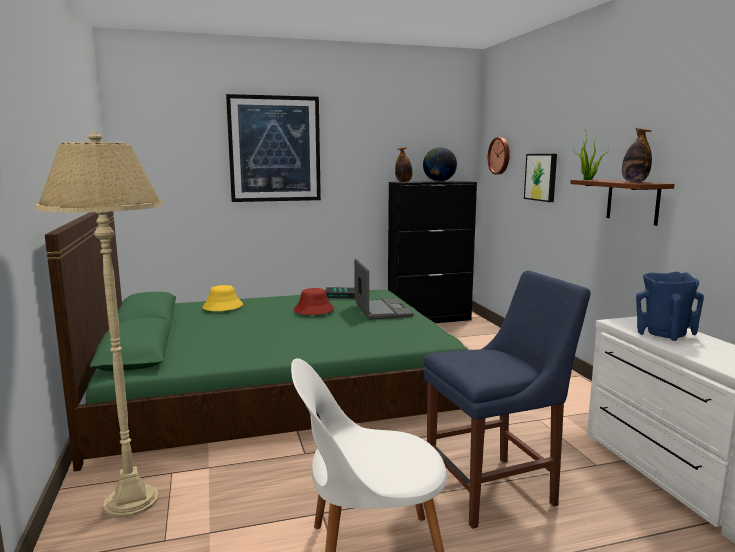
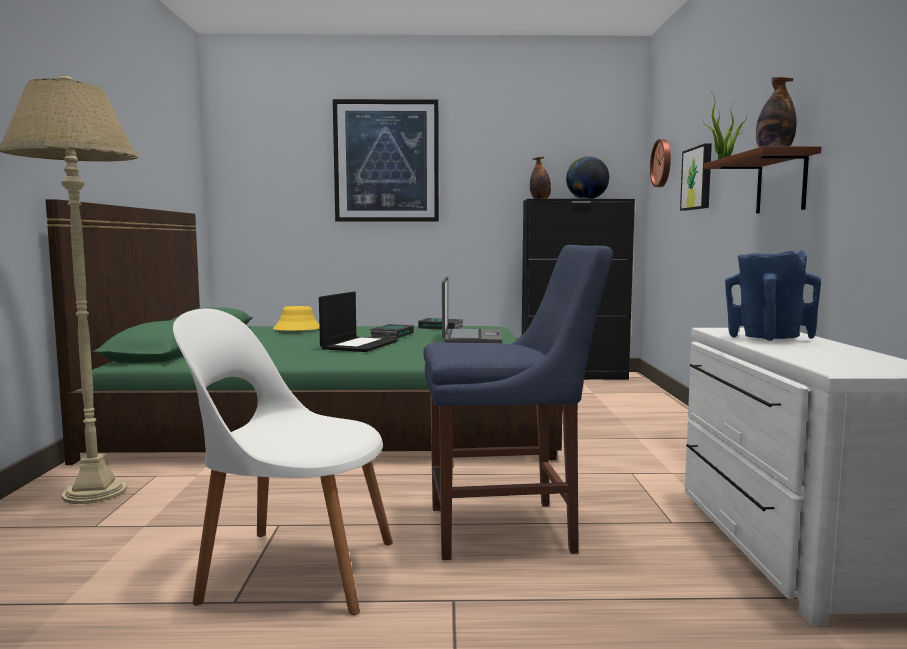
camera: 15 degrees right, 5 degrees down
red hat [293,288,334,315] -> book [370,324,414,339]
none -> laptop [319,292,398,352]

